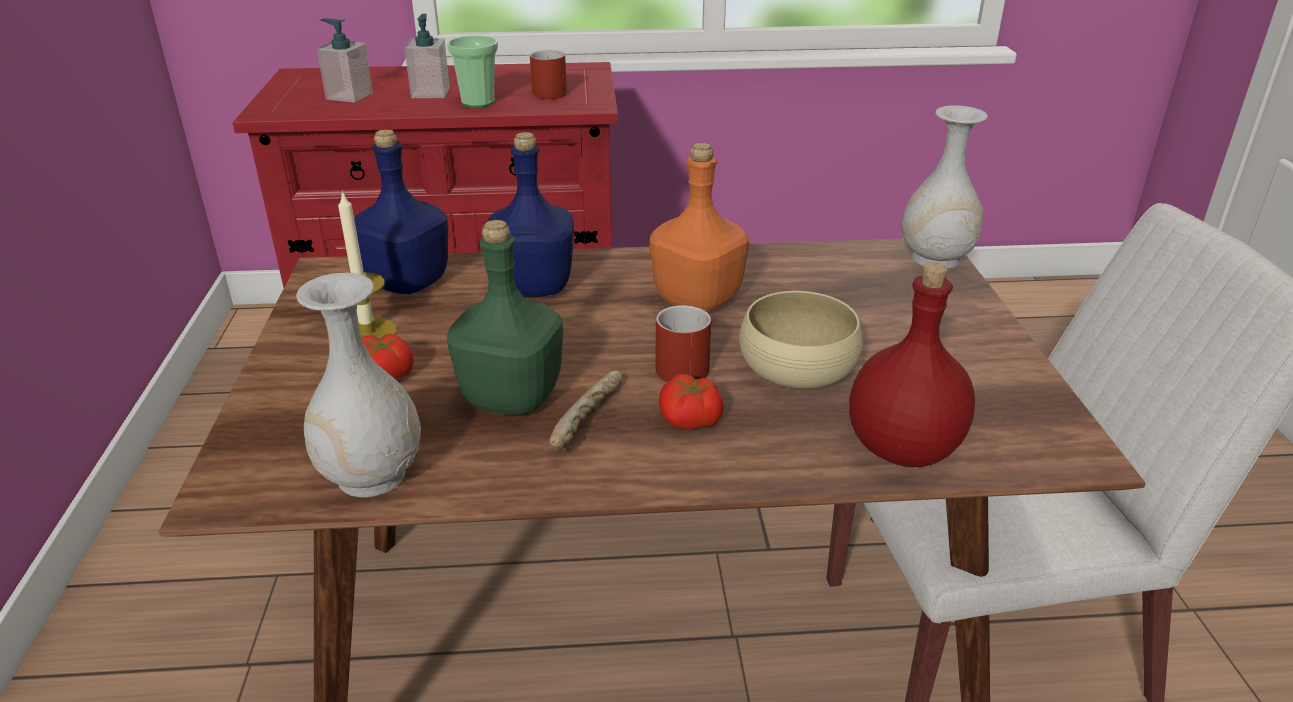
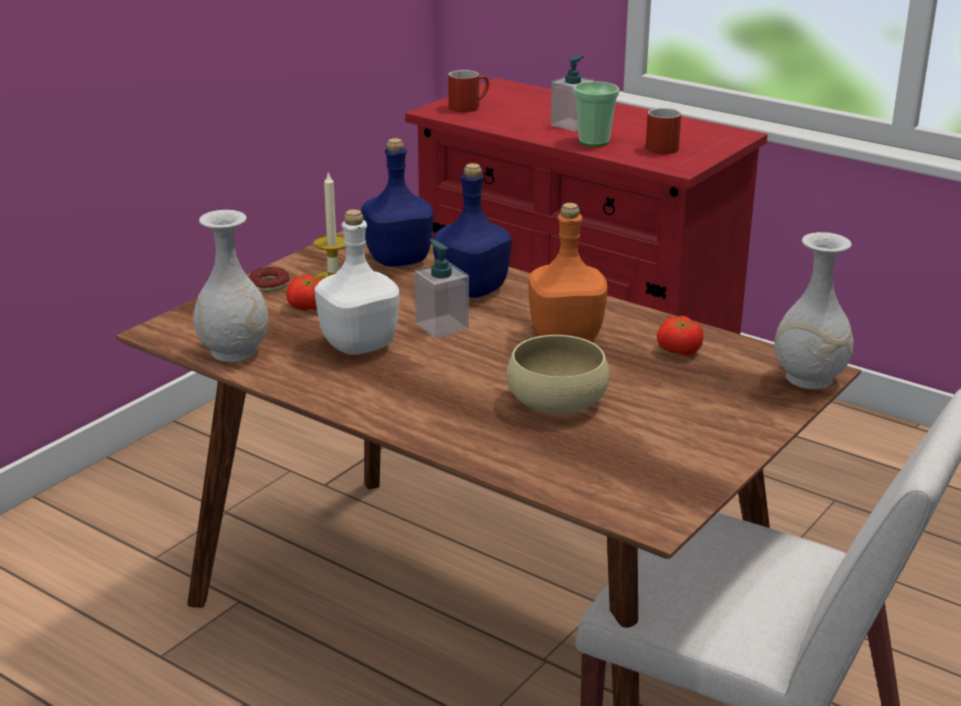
camera: 40 degrees right, 5 degrees down
soap dispenser [317,18,373,103] -> soap dispenser moved to [414,239,469,338]
green bottle [447,220,563,415] -> white bottle [315,209,399,355]
bread [549,371,622,451] -> none
red mug [656,305,711,382] -> red mug moved to [448,70,489,112]
tomato [659,374,724,429] -> tomato moved to [657,315,703,356]
red bottle [849,262,975,467] -> none
none -> donut [249,267,290,292]

